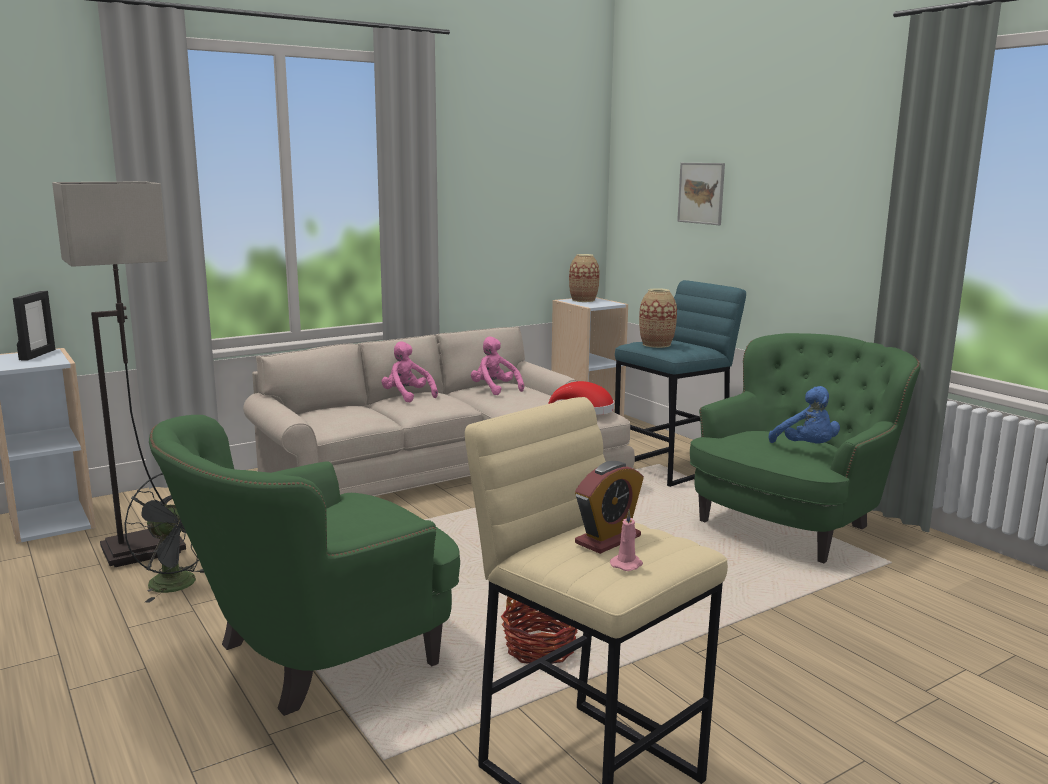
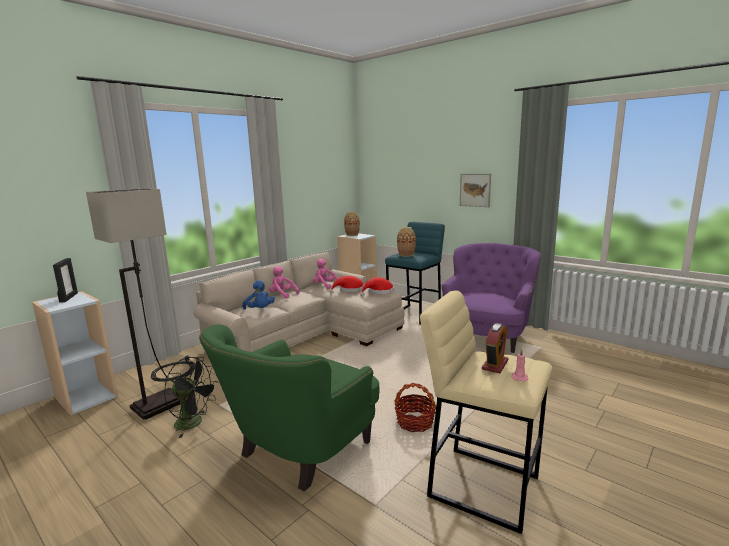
camera: 15 degrees left, 0 degrees up
picture [677,163,725,225] -> picture moved to [460,174,491,207]
green armchair [690,333,921,563] -> purple armchair [441,243,541,353]
blue plush toy [769,386,840,444] -> blue plush toy moved to [242,280,275,310]
none -> red hat [330,276,364,294]

